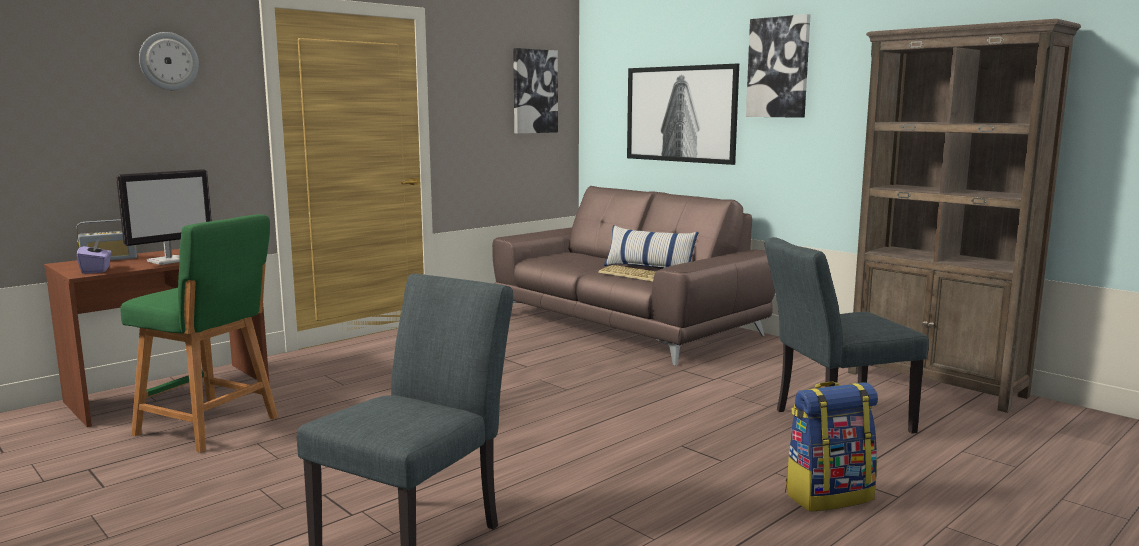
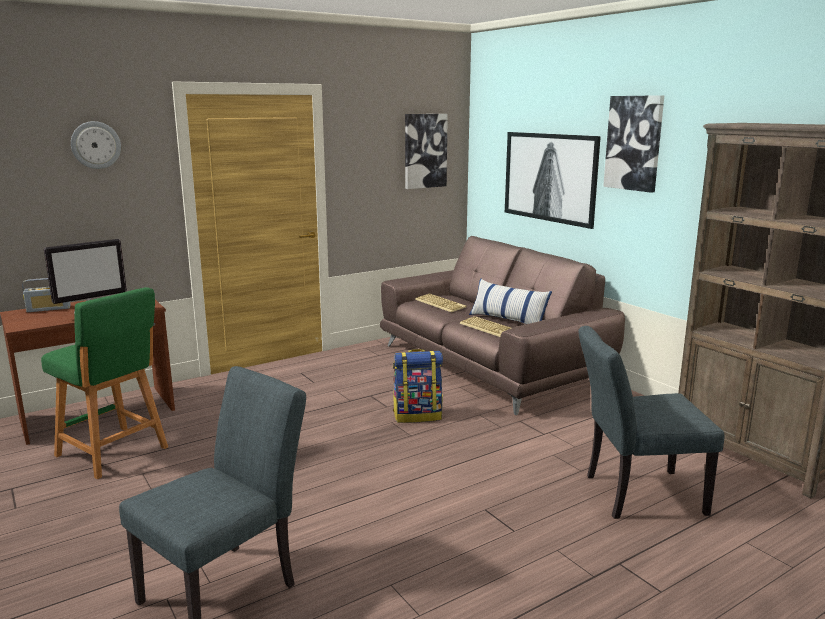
camera: 10 degrees right, 5 degrees up
purple tissue box [77,239,111,274] -> none
backpack [785,381,878,512] -> backpack moved to [393,349,443,423]
none -> keyboard [415,294,467,312]

